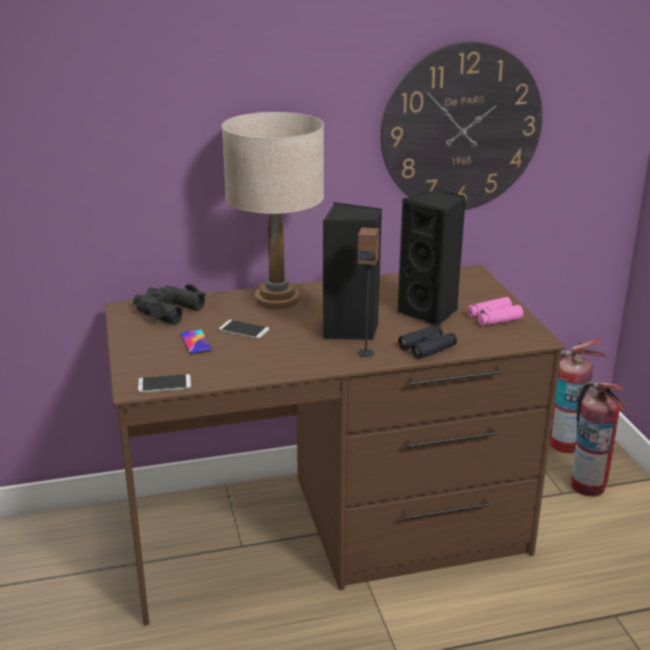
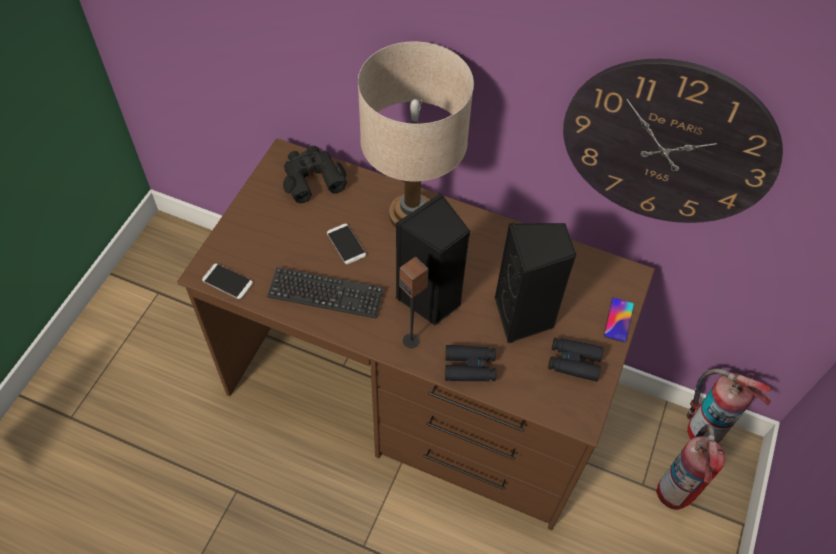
camera: 35 degrees right, 30 degrees up
phone [180,329,212,354] -> phone moved to [604,297,634,342]
pink binoculars [467,297,523,325] -> black binoculars [548,338,604,382]
none -> keyboard [267,267,384,318]

